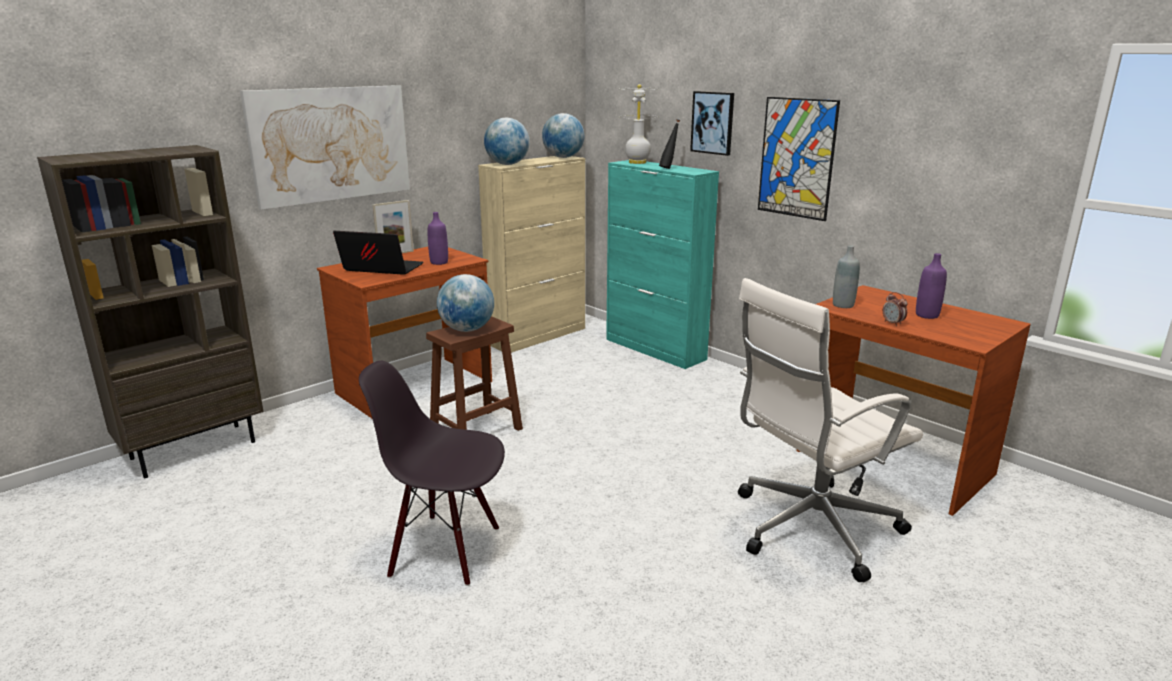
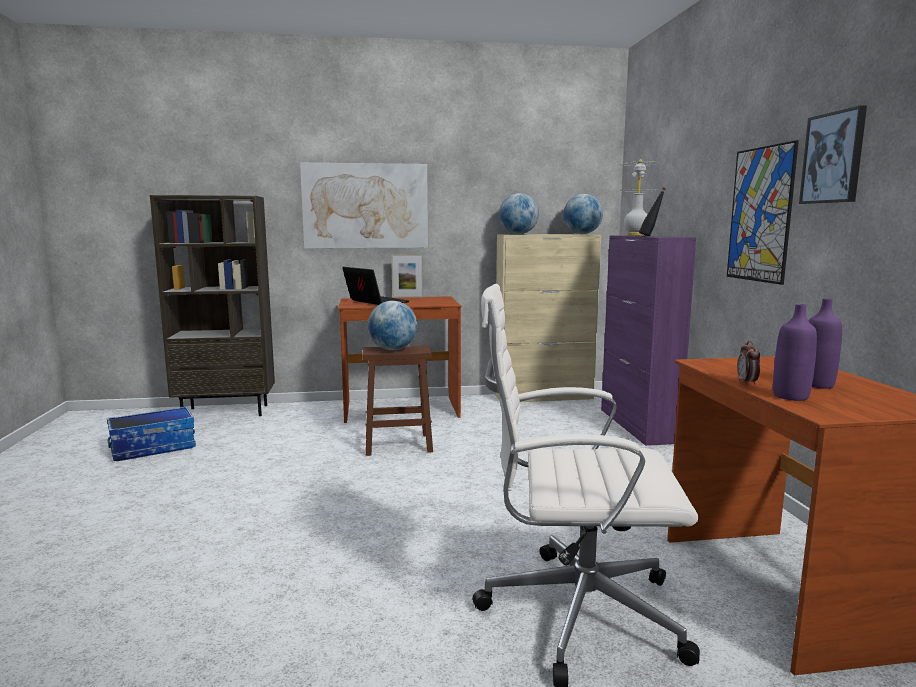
camera: 35 degrees right, 10 degrees down
black chair [359,361,505,586] -> none
purple bottle [428,212,448,265] -> purple bottle moved to [773,304,817,401]
turquoise cabinet [606,160,719,369] -> purple cabinet [601,235,696,446]
picture [690,91,734,156] -> picture moved to [799,105,867,204]
grey bottle [833,245,860,308] -> none
none -> storage box [107,406,196,461]

